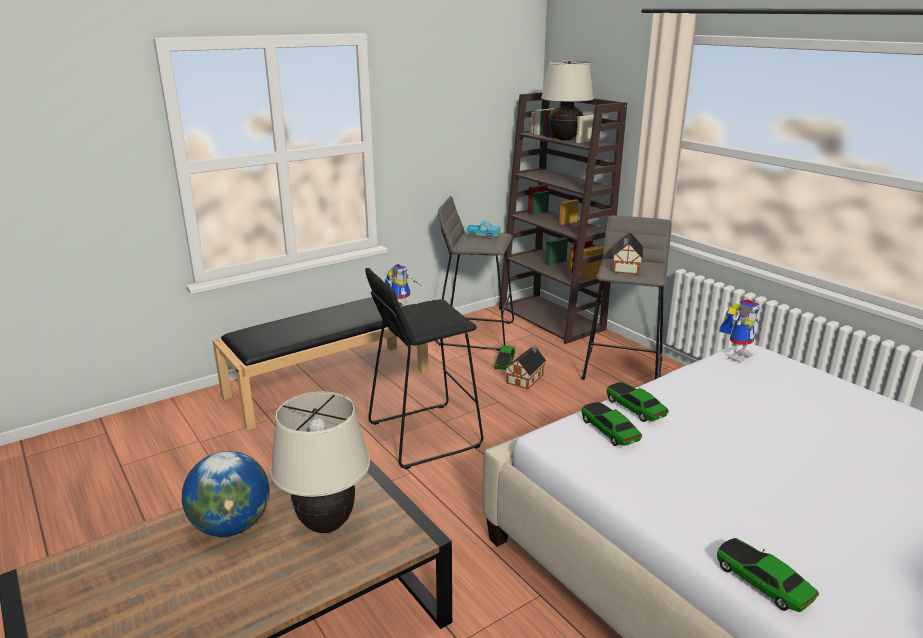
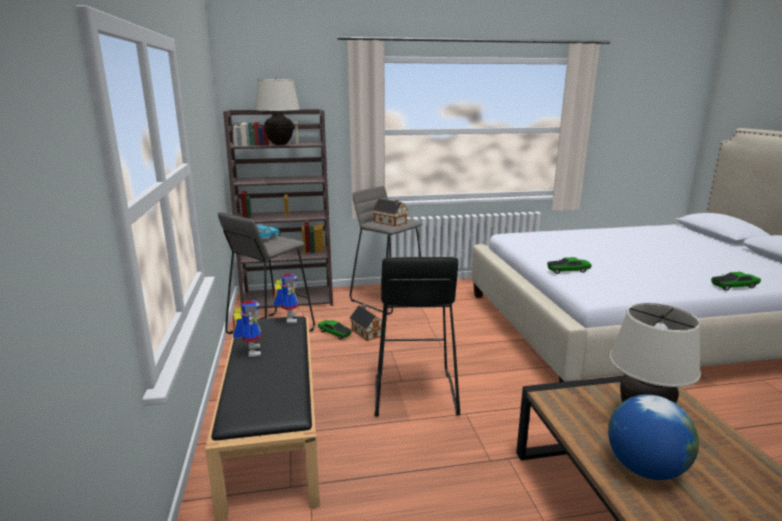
camera: 65 degrees left, 5 degrees down
toy car [581,402,642,446] -> none
toy robot [719,300,760,363] -> toy robot moved to [233,300,261,357]

